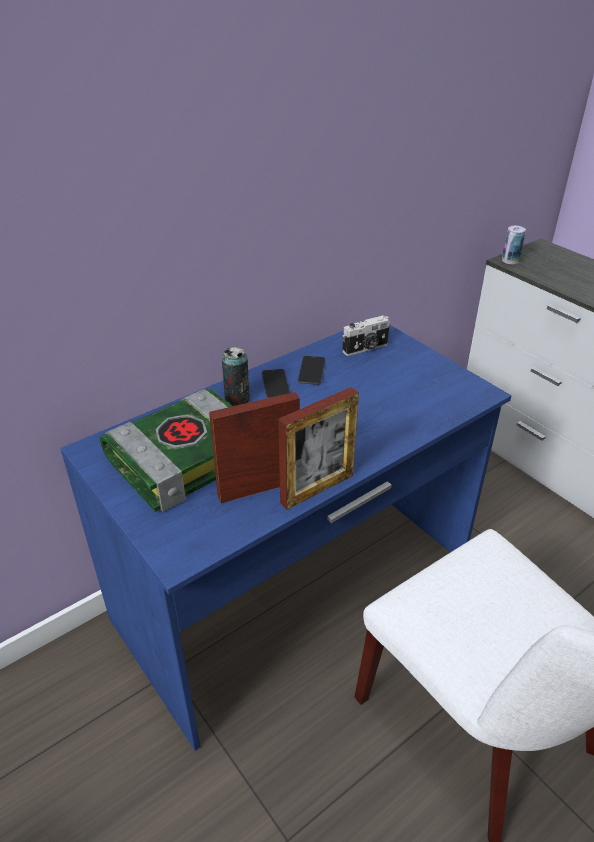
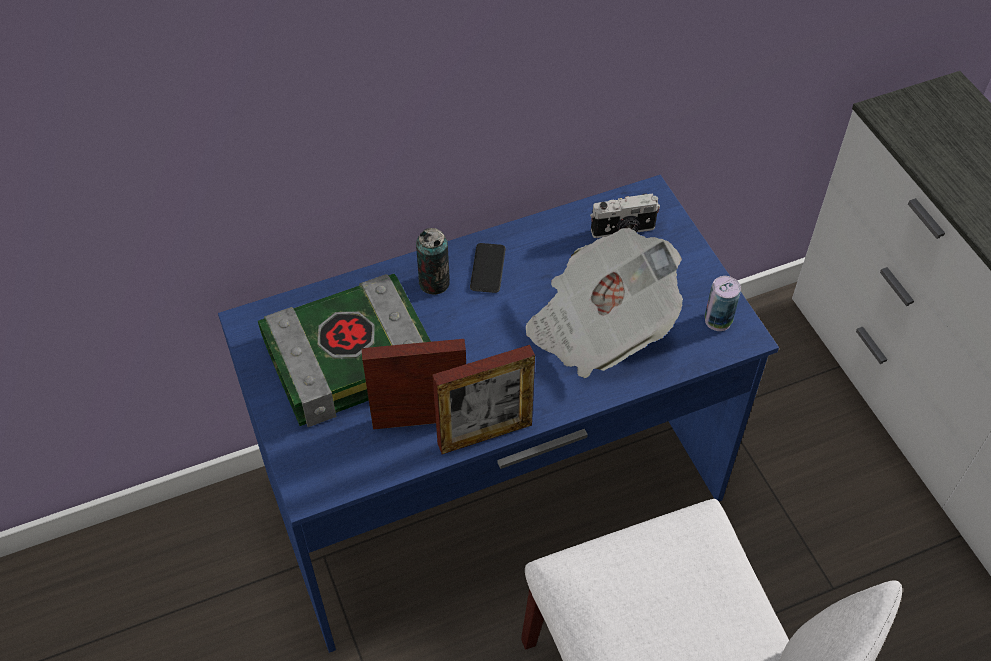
camera: 15 degrees right, 15 degrees up
phone [298,356,325,385] -> none
can [502,226,526,264] -> can moved to [705,276,741,331]
none -> newspaper [526,228,683,379]

